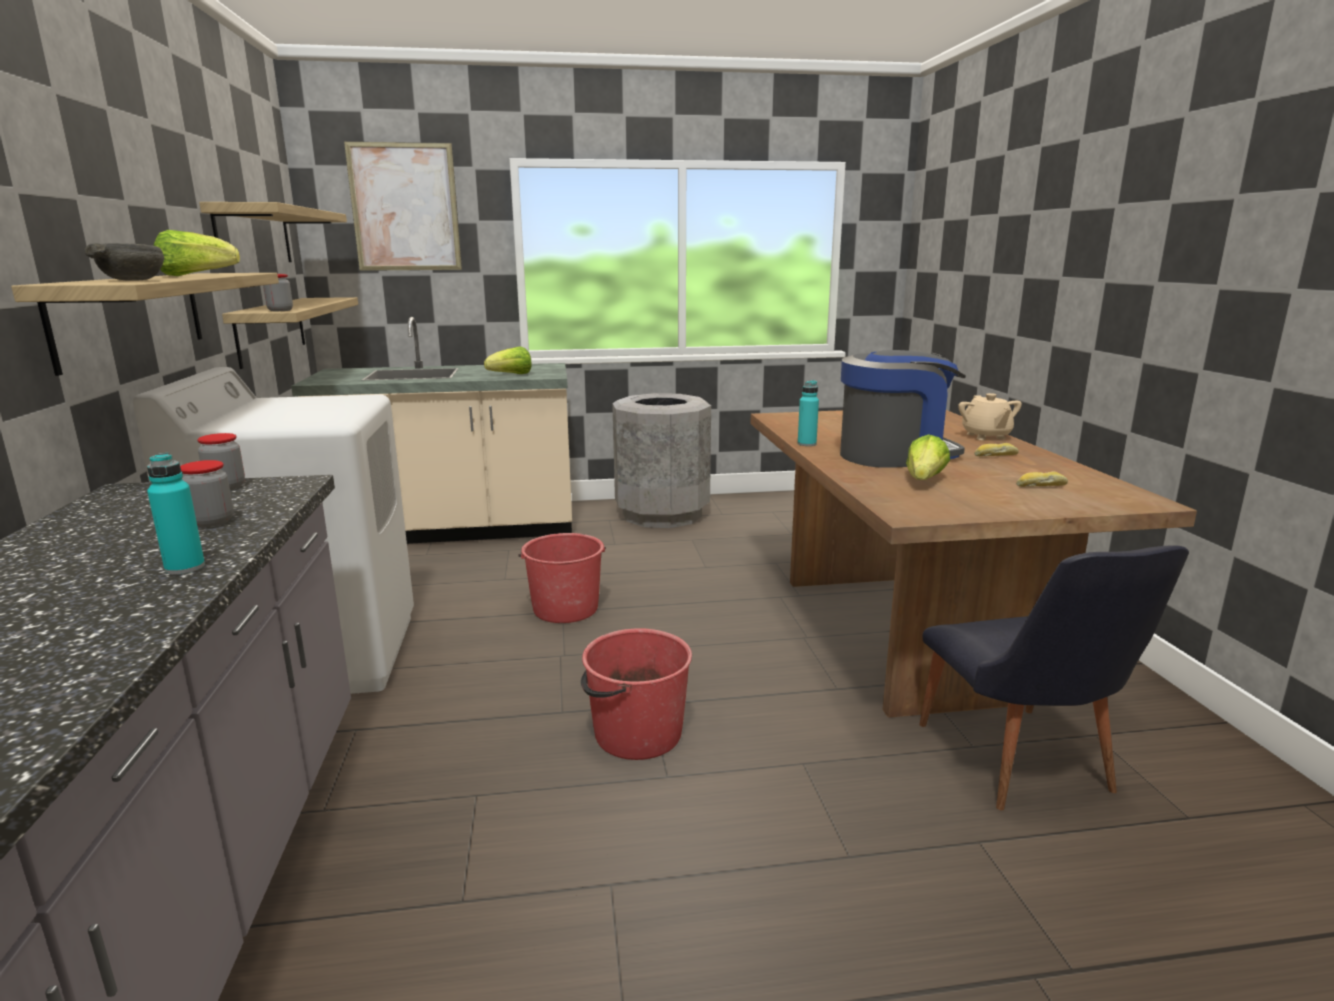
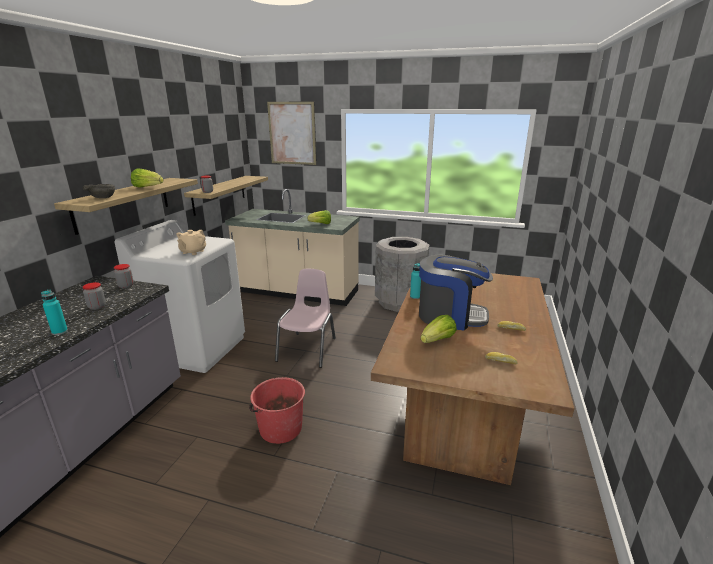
camera: 25 degrees right, 5 degrees up
shelf [199,202,347,262] -> none
red bucket [518,533,606,623] -> pink chair [275,269,336,368]
black chair [919,545,1189,810] -> none
beige teapot [958,393,1022,440] -> beige teapot moved to [176,230,206,255]

